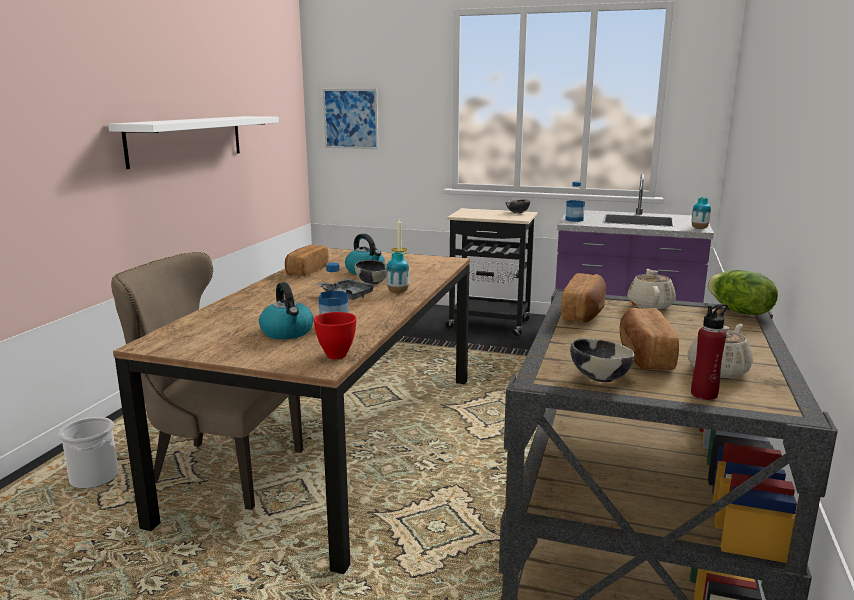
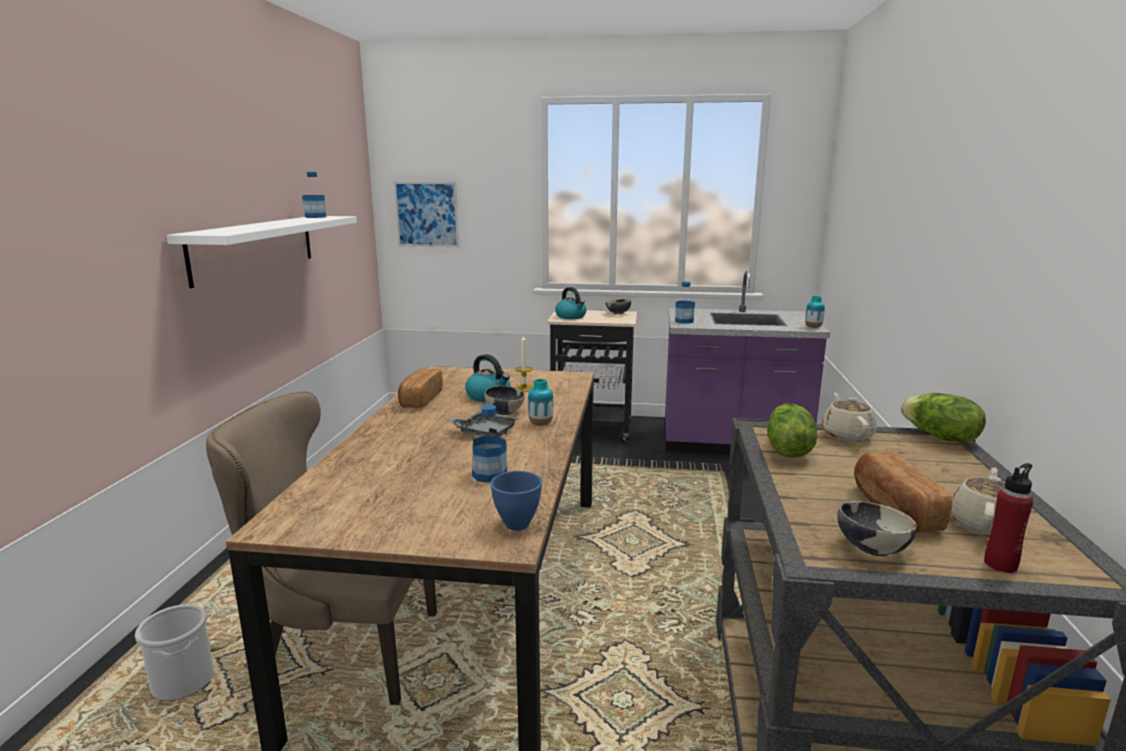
camera: 10 degrees left, 0 degrees up
kettle [259,282,314,339] -> kettle moved to [555,287,586,319]
red bowl [314,312,357,359] -> blue bowl [490,471,542,531]
bread [561,273,606,323] -> lettuce [767,404,818,458]
none -> bottle [302,172,326,218]

